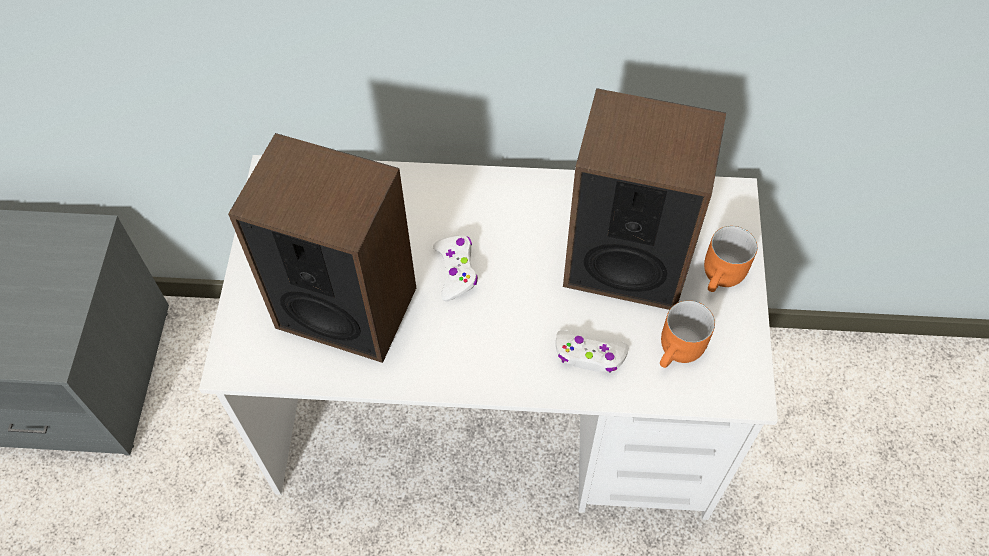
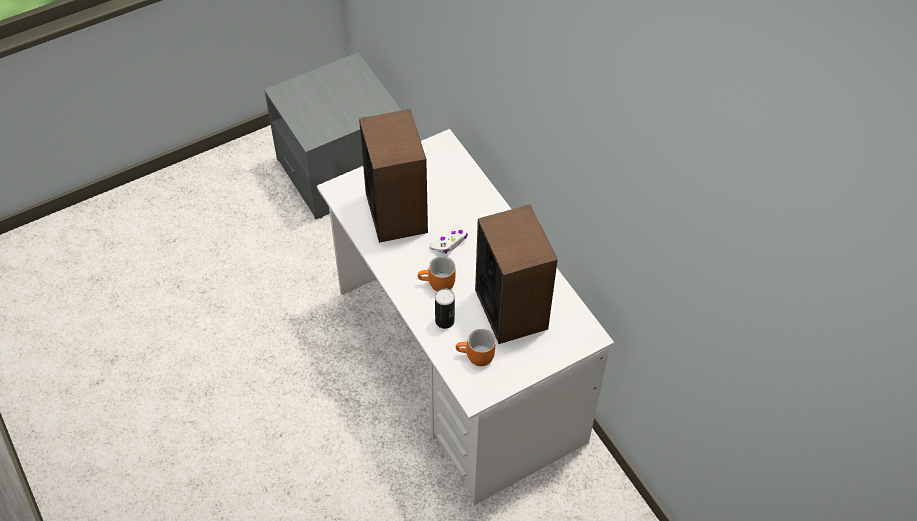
camera: 55 degrees right, 5 degrees down
white game controller [556,330,629,372] -> can [435,289,455,329]
orange mug [704,226,758,292] -> orange mug moved to [418,256,456,291]

